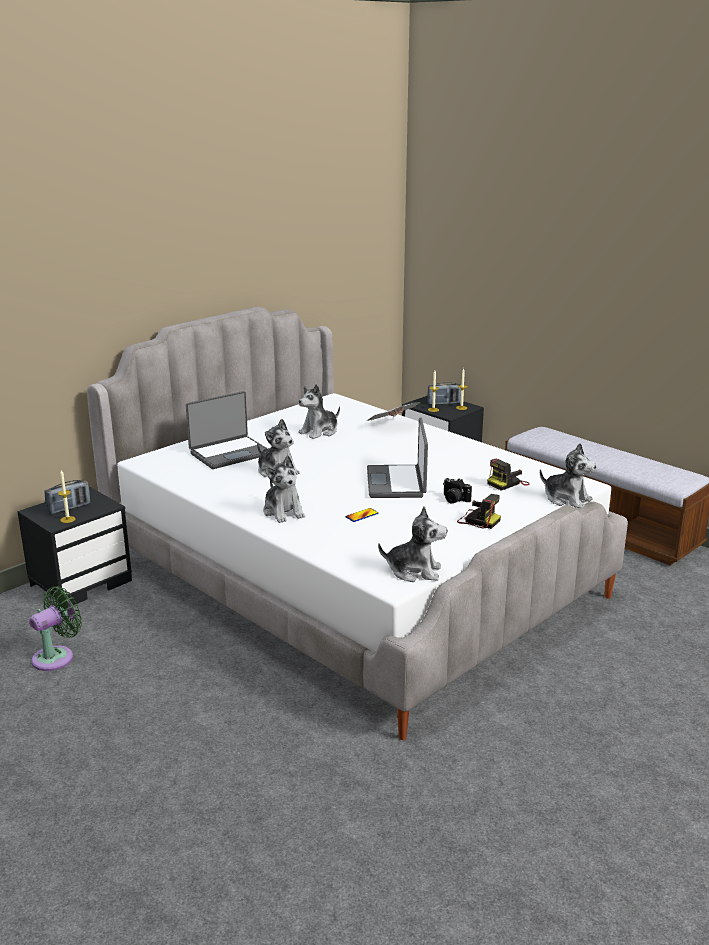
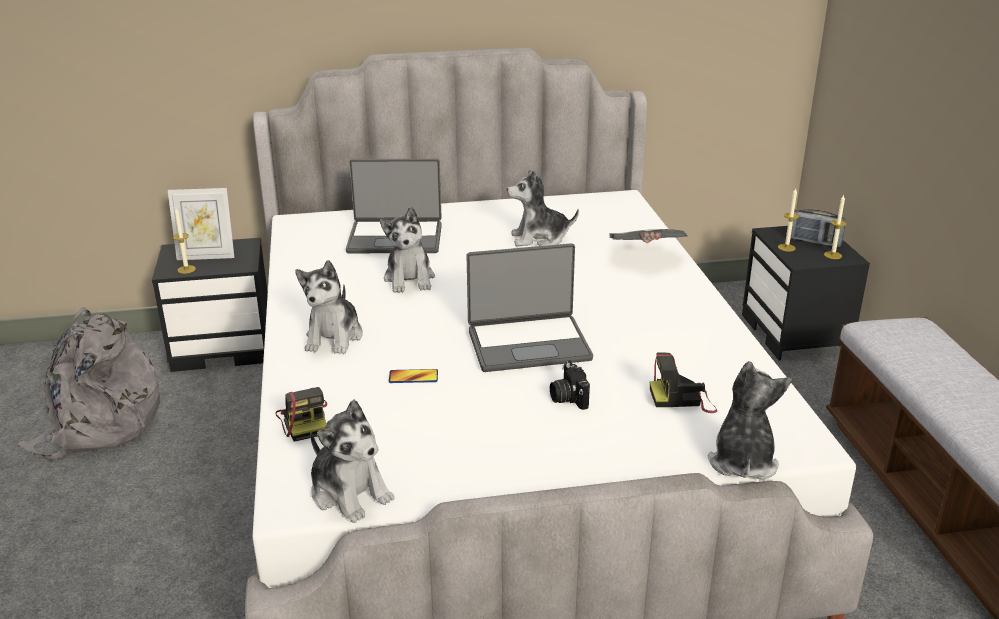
camera: 35 degrees right, 5 degrees up
green fan [29,586,82,671] -> grey backpack [17,307,160,460]
radio [44,480,90,514] -> picture frame [168,188,235,260]
laptop [367,418,428,498] -> laptop turned 135 degrees counterclockwise [467,243,593,372]
camera [457,494,501,529] -> camera moved to [275,387,327,442]
plush toy [540,443,596,508] -> plush toy turned 150 degrees counterclockwise [708,361,792,480]

